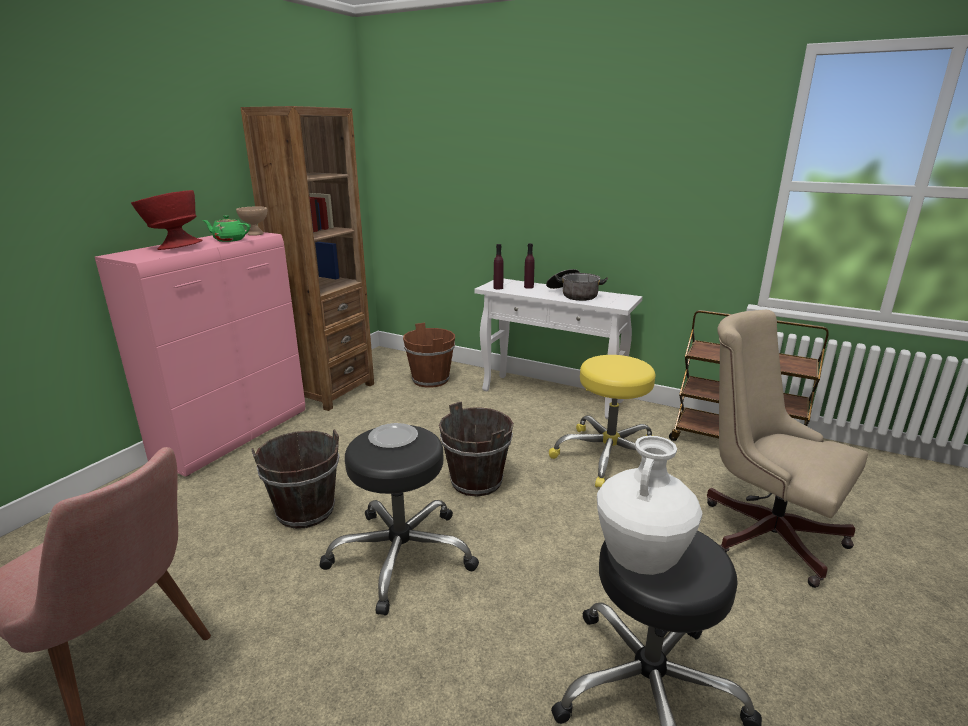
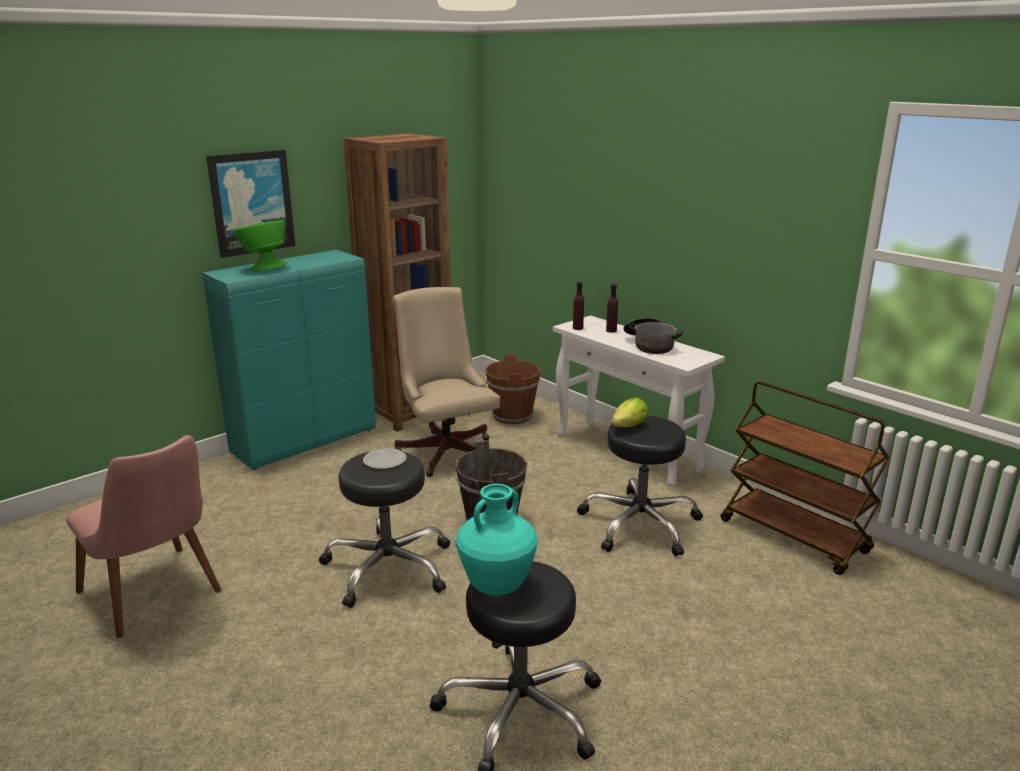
camera: 20 degrees right, 0 degrees up
pink cabinet [95,230,305,477] -> turquoise cabinet [202,250,376,470]
red bowl [131,190,203,250] -> green bowl [233,220,288,271]
green teapot [202,215,250,242] -> none
beige bowl [236,206,267,236] -> none
brown bucket [251,429,340,529] -> none
yellow stool [549,355,655,487] -> black stool [577,416,703,556]
white vase [597,436,703,575] -> turquoise vase [455,484,538,596]
beige office chair [707,310,868,588] -> beige office chair moved to [393,287,500,477]
none -> picture [206,150,295,258]
none -> lettuce [612,398,648,427]

